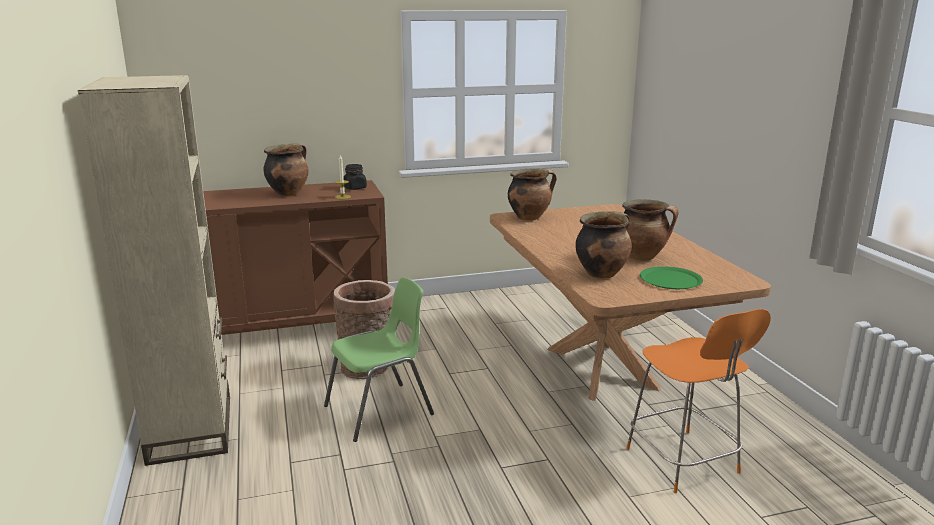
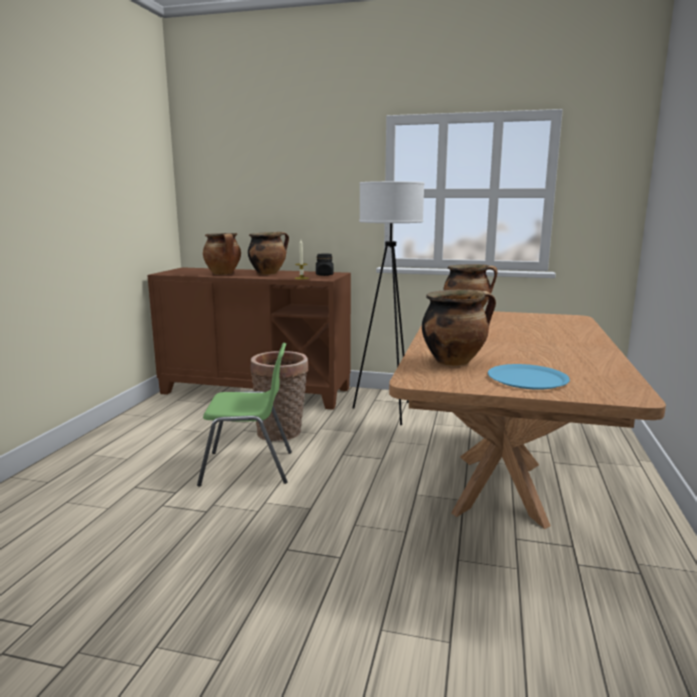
camera: 30 degrees right, 5 degrees down
beige bookcase [78,75,230,466] -> none
cooking pot [622,200,678,261] -> cooking pot moved to [203,233,241,275]
orange chair [626,309,771,493] -> none
green plate [640,266,703,289] -> blue plate [488,364,570,390]
none -> white floor lamp [353,181,425,425]

